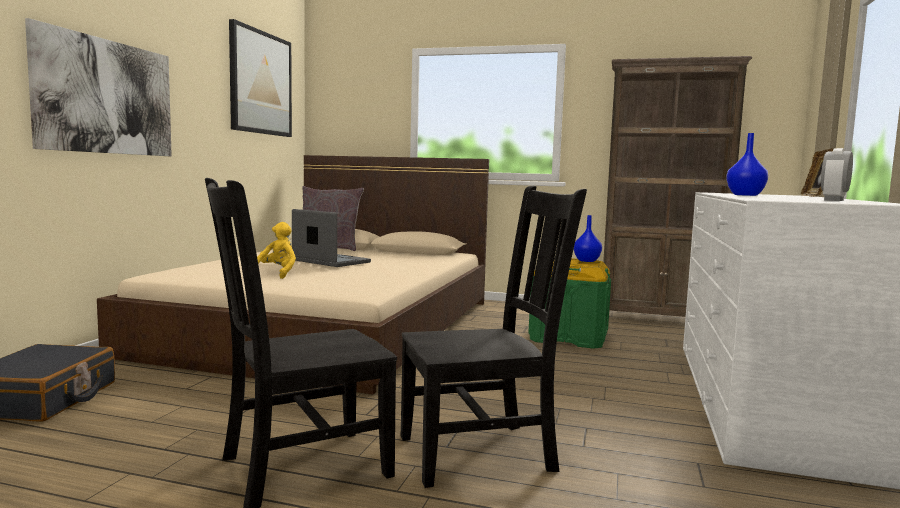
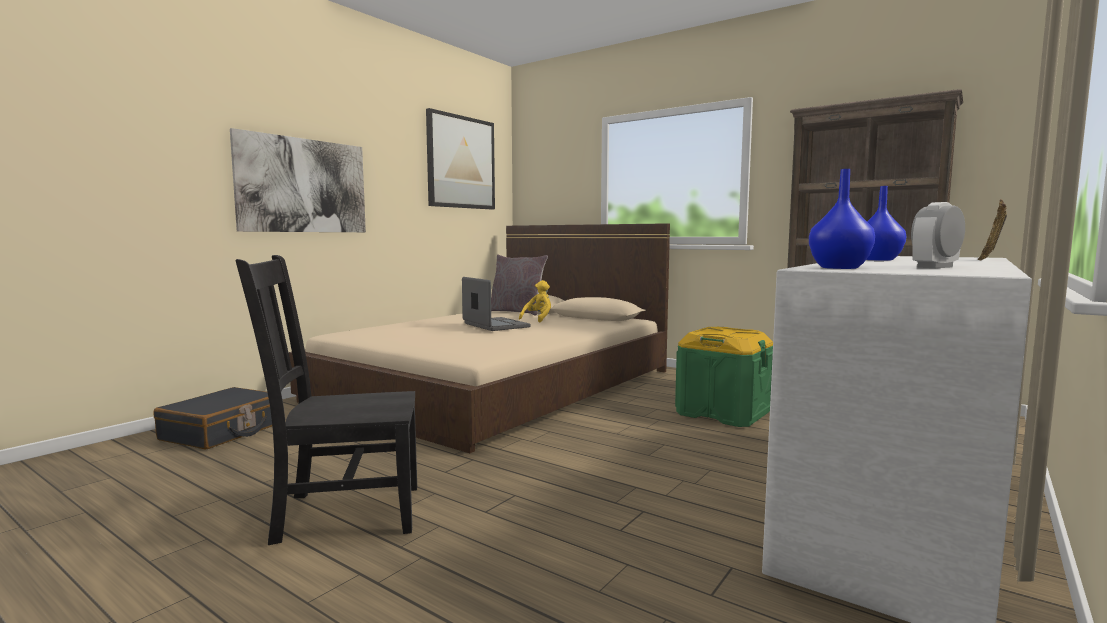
camera: 20 degrees right, 0 degrees up
yellow plush toy [257,222,296,279] -> yellow plush toy moved to [519,280,551,322]
black chair [401,186,587,488] -> none
blue vase [574,215,602,262] -> blue vase moved to [809,169,875,269]

